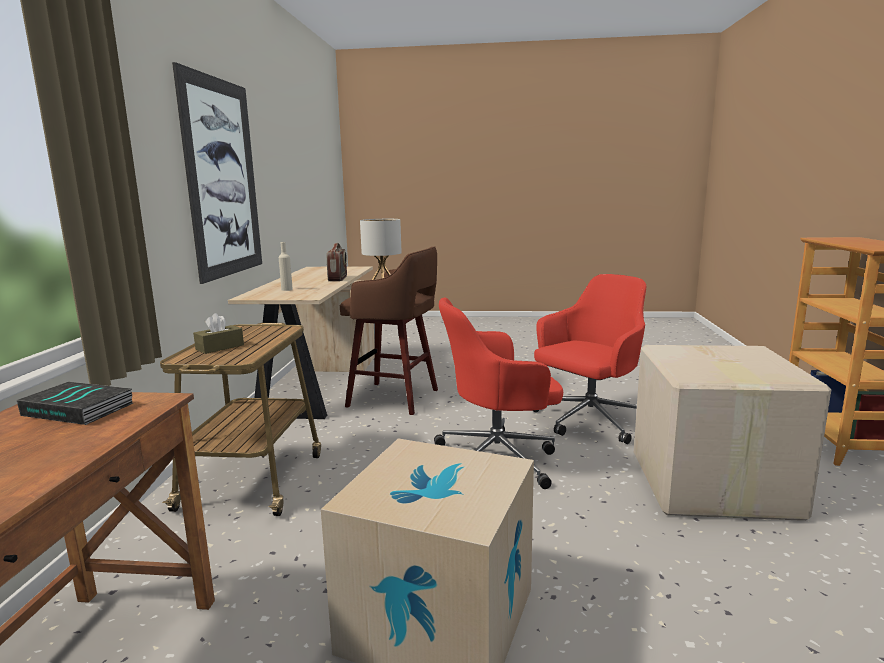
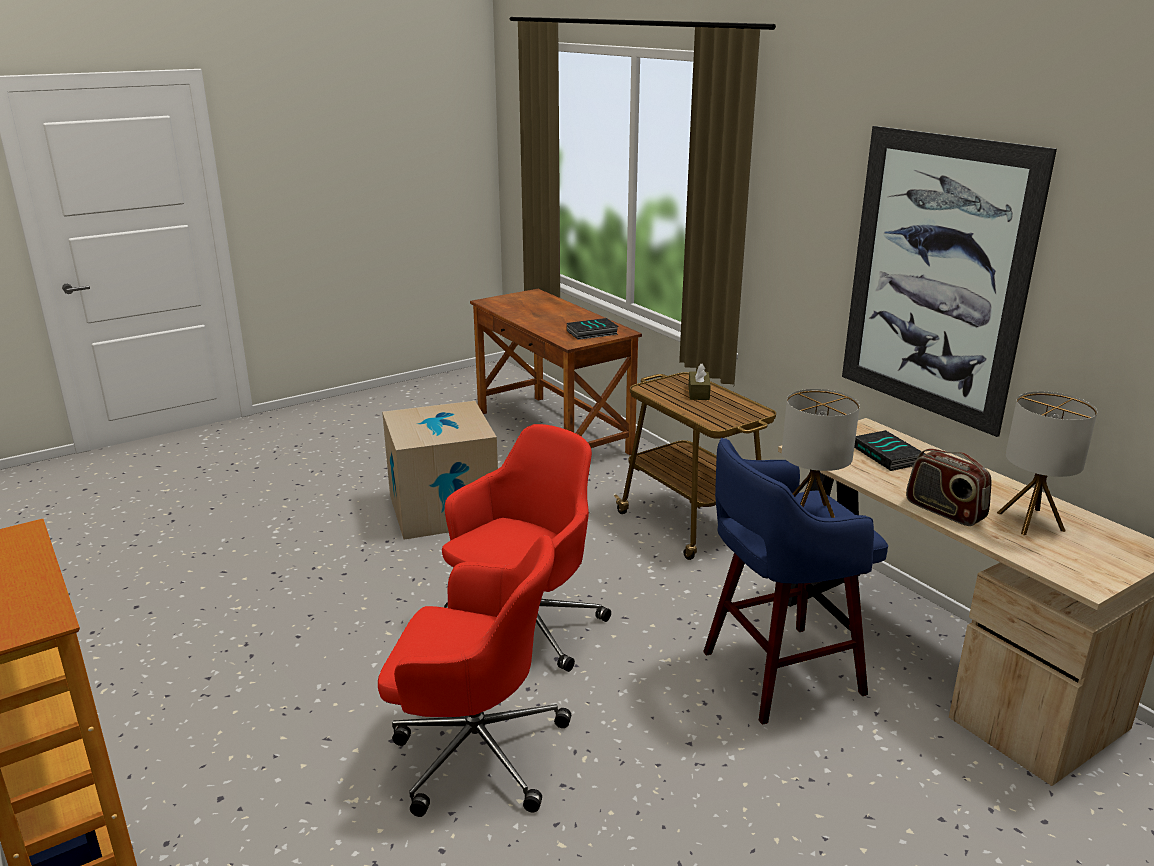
camera: 140 degrees right, 10 degrees up
beige bottle [279,242,293,291] -> book [854,430,925,471]
brown stool [340,246,438,415] -> blue stool [703,438,888,725]
red office chair [533,274,646,444] -> red office chair turned 90 degrees counterclockwise [378,535,571,817]
cardboard box [634,345,831,521] -> none
none -> table lamp [997,392,1098,535]

